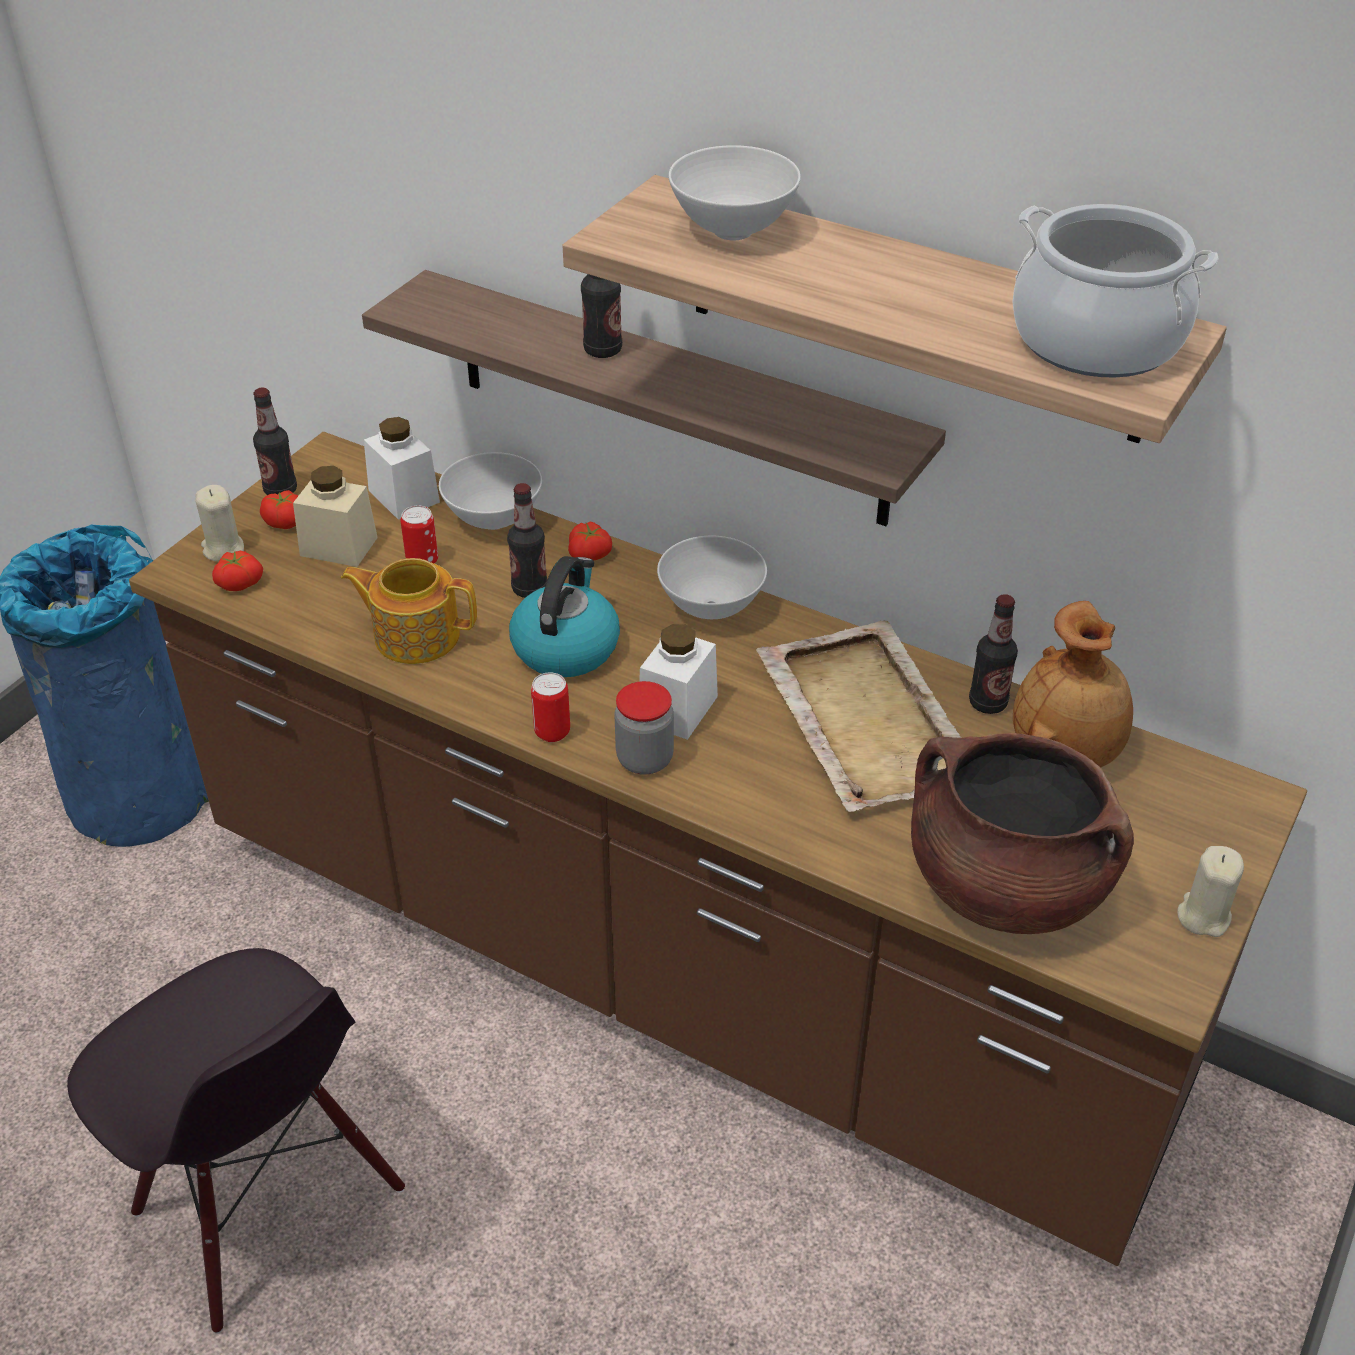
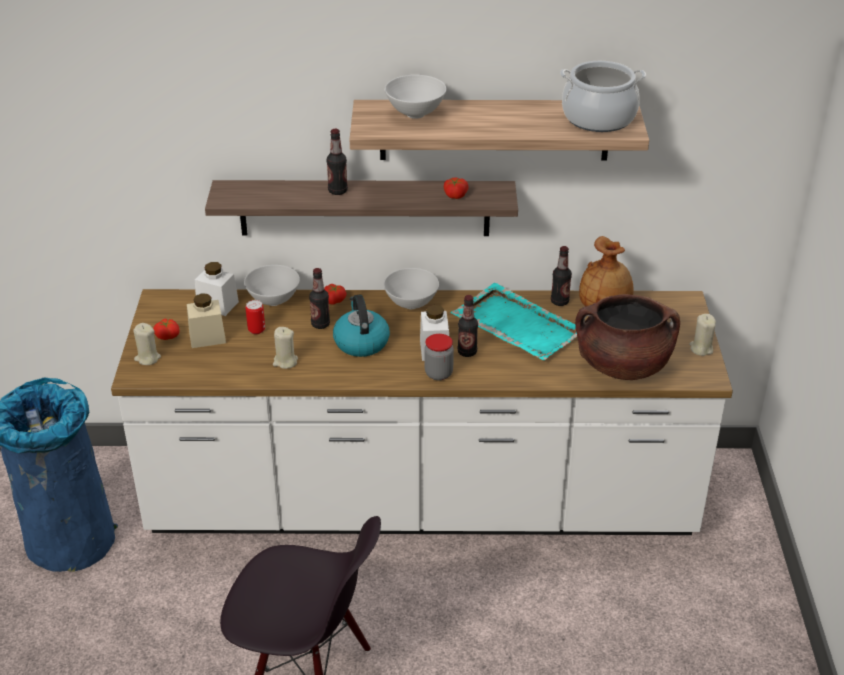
camera: 30 degrees left, 5 degrees down
brown counter [129,432,1307,1266] -> white counter [111,289,733,535]
tomato [212,551,263,591] -> tomato moved to [444,177,469,199]
bottle [253,388,297,495] -> bottle moved to [458,295,478,357]
teapot [341,558,477,664] -> beige candle [273,327,298,369]
can [531,672,570,742] -> none
beige tray [756,621,962,812] -> turquoise tray [450,283,577,360]

